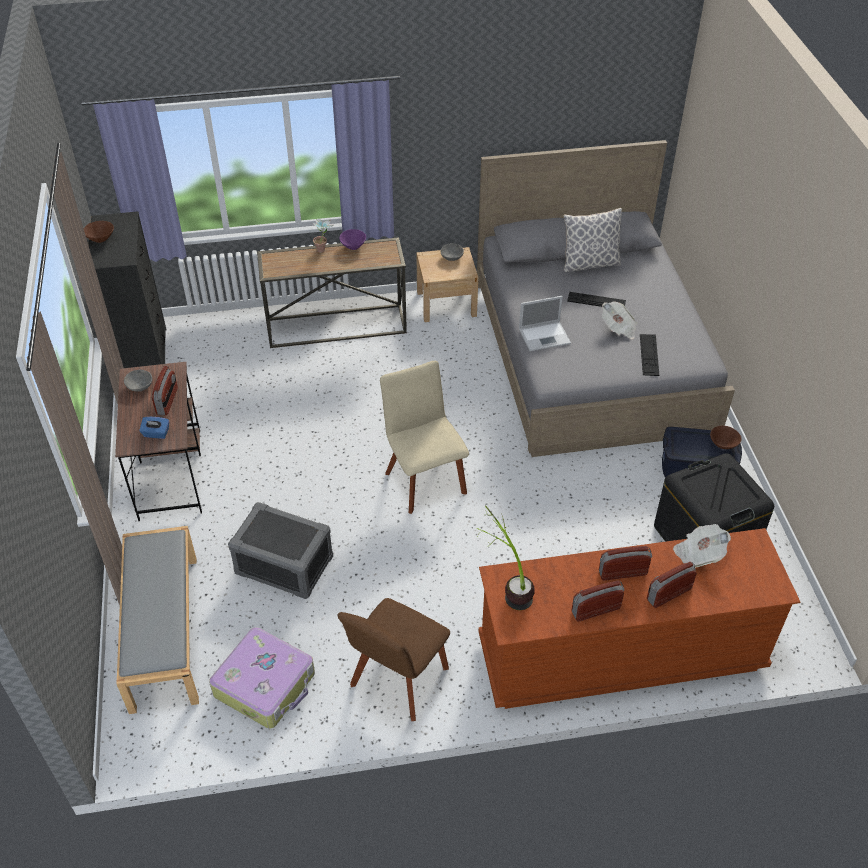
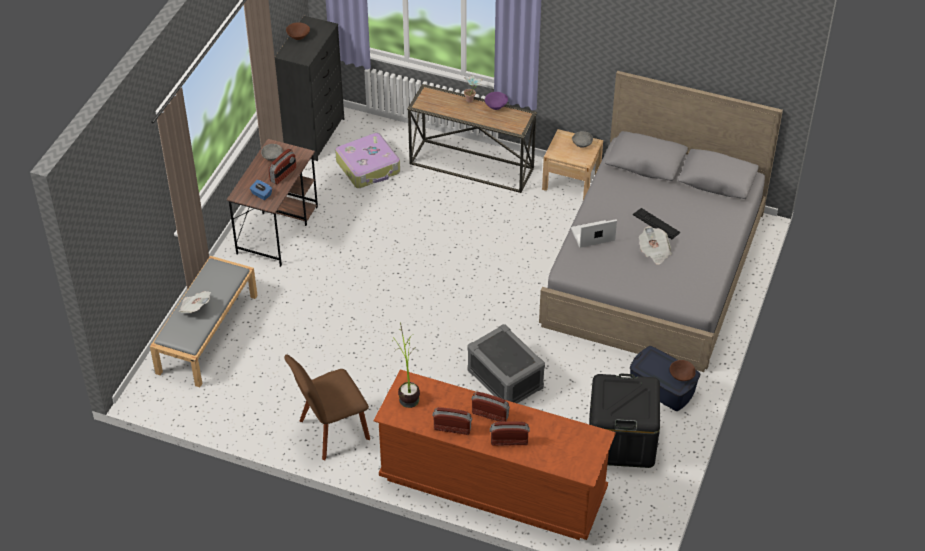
camera: 30 degrees right, 0 degrees up
suitcase [209,627,315,728] -> suitcase moved to [335,133,400,188]
grey storage box [228,502,333,599] -> grey storage box moved to [467,324,545,403]
beige chair [380,361,469,514] -> none
laptop [519,296,571,351] -> laptop turned 150 degrees clockwise [571,219,617,248]
pillow [563,208,622,272] -> none
keyboard [640,334,659,376] -> none
newspaper [673,524,731,568] -> newspaper moved to [179,291,211,313]

